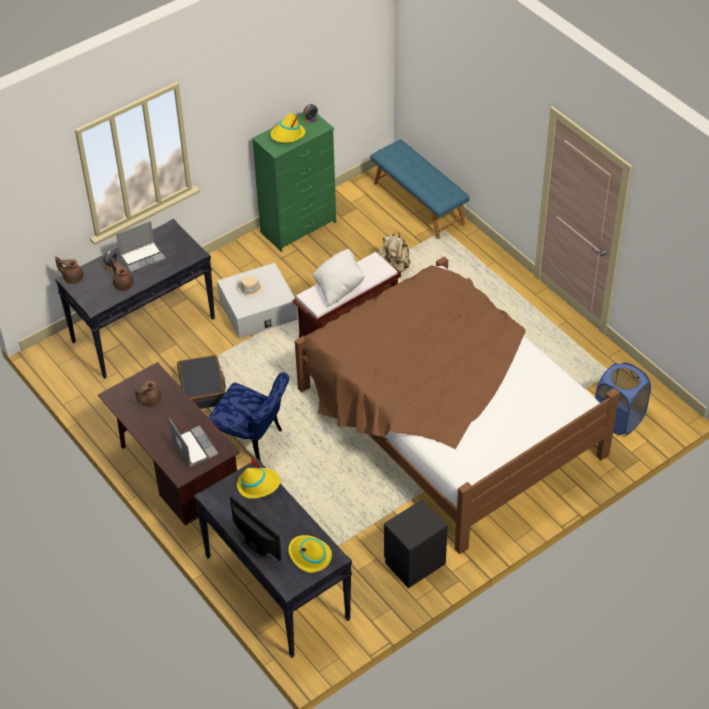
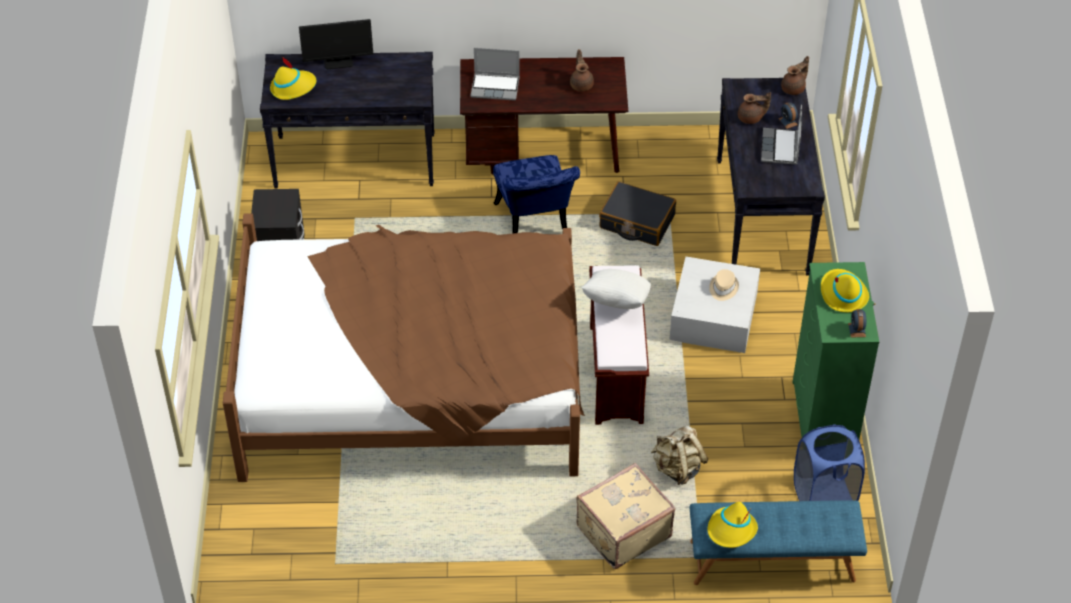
camera: 125 degrees right, 0 degrees up
blue chair [209,372,289,461] -> blue chair turned 75 degrees counterclockwise [493,155,580,233]
yellow hat [237,458,280,499] -> yellow hat moved to [708,502,758,548]
blue laundry basket [595,363,651,435] -> blue laundry basket moved to [794,424,865,501]
none -> beige suitcase [576,463,676,569]

